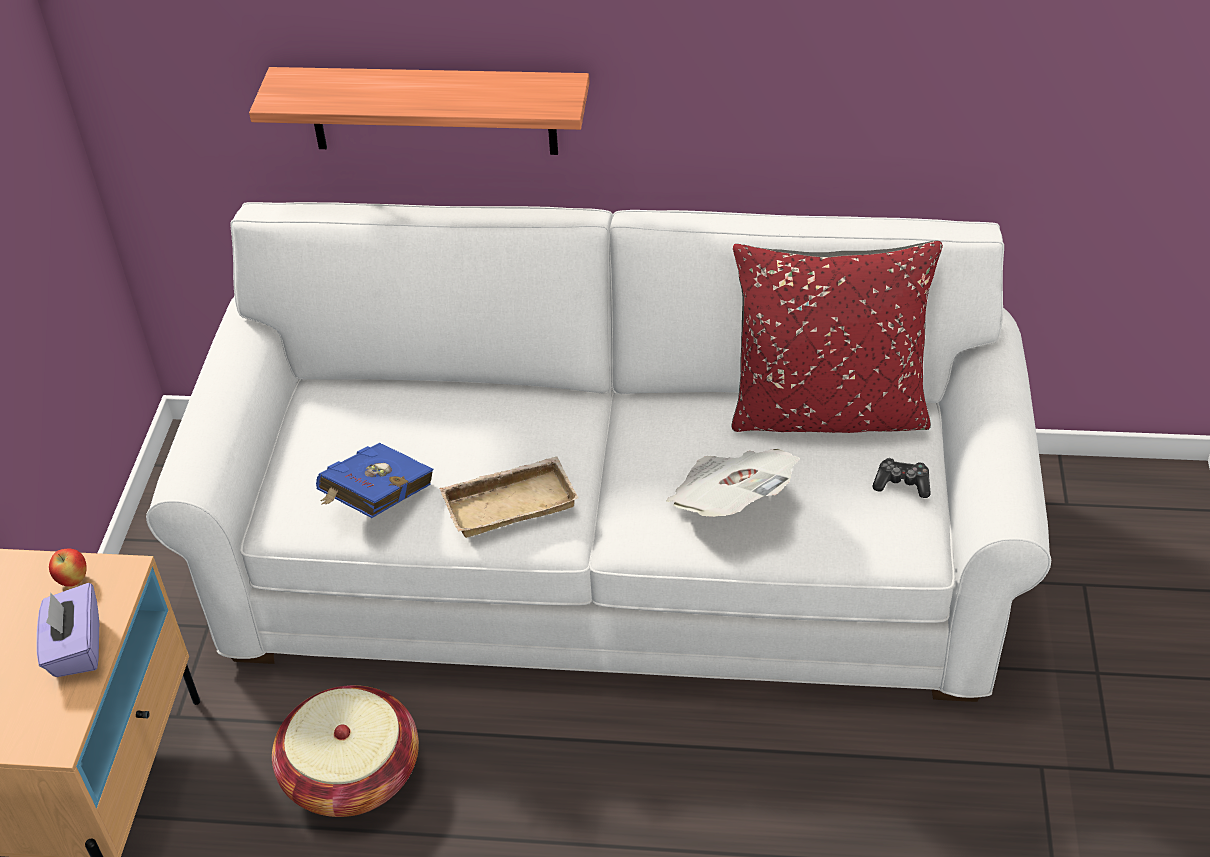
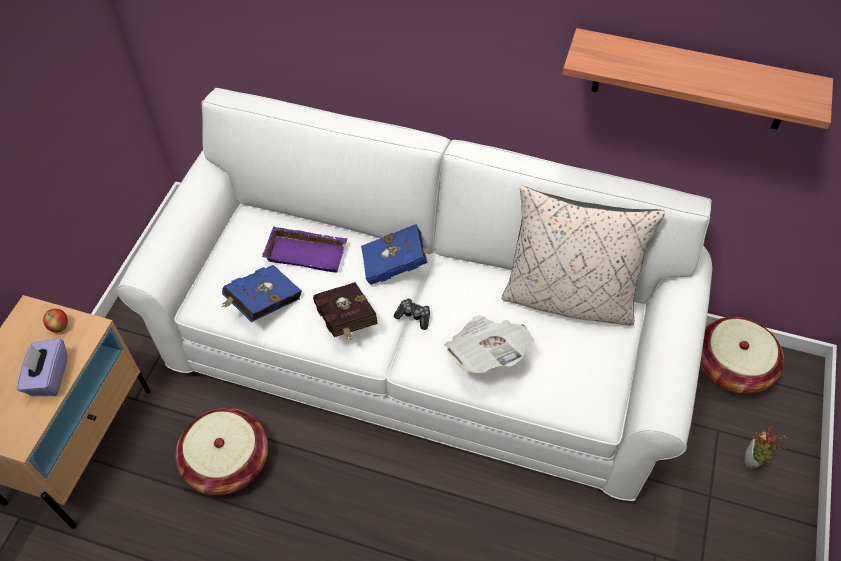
camera: 10 degrees right, 10 degrees up
shelf [249,67,590,155] -> shelf moved to [562,28,833,130]
beige tray [439,456,578,538] -> red book [313,282,378,340]
red pillow [731,240,943,433] -> beige pillow [502,186,665,326]
game controller [872,458,930,498] -> game controller moved to [394,298,430,330]
none -> purple tray [262,226,347,273]
none -> blue book [361,224,436,285]
none -> basket [700,317,784,394]
none -> potted plant [744,426,787,469]

